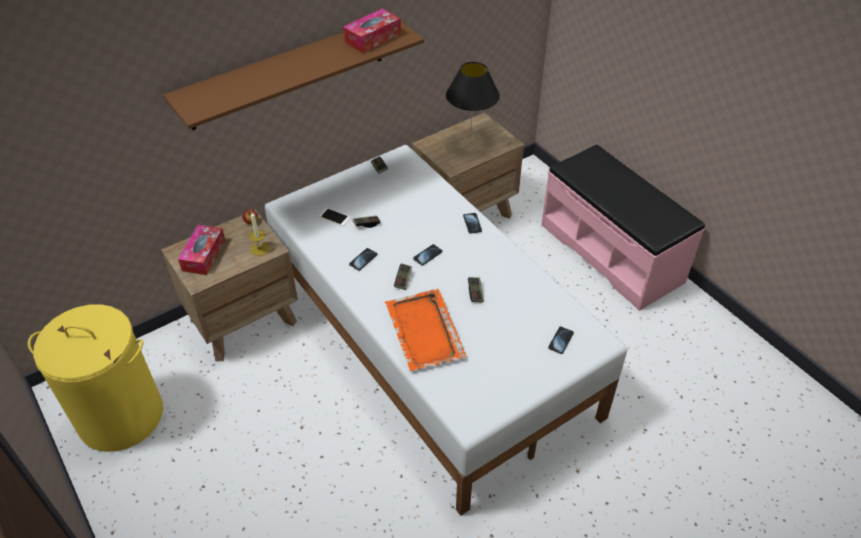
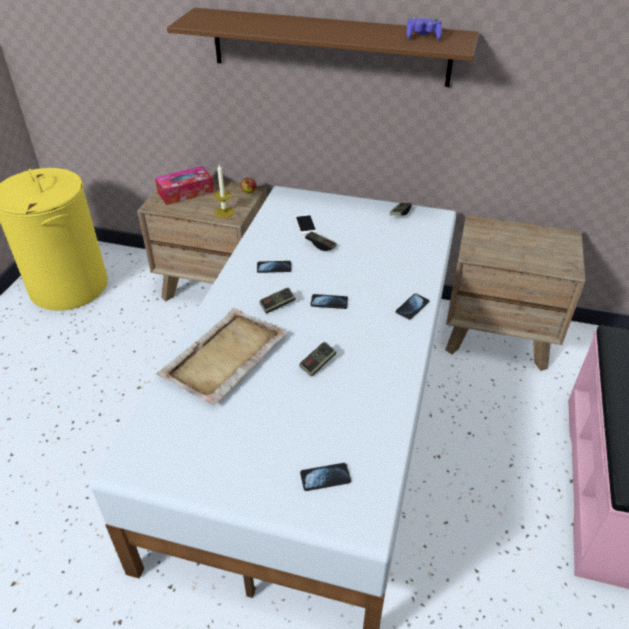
camera: 50 degrees right, 5 degrees down
tissue box [343,8,401,53] -> purple game controller [407,17,442,40]
orange tray [385,289,467,371] -> beige tray [156,308,288,405]
black table lamp [446,62,500,141] -> none

